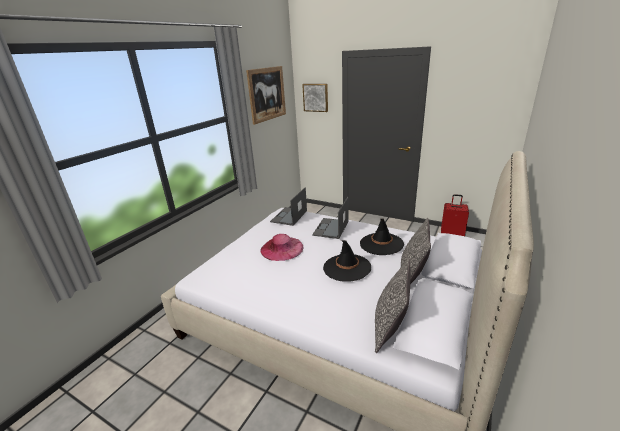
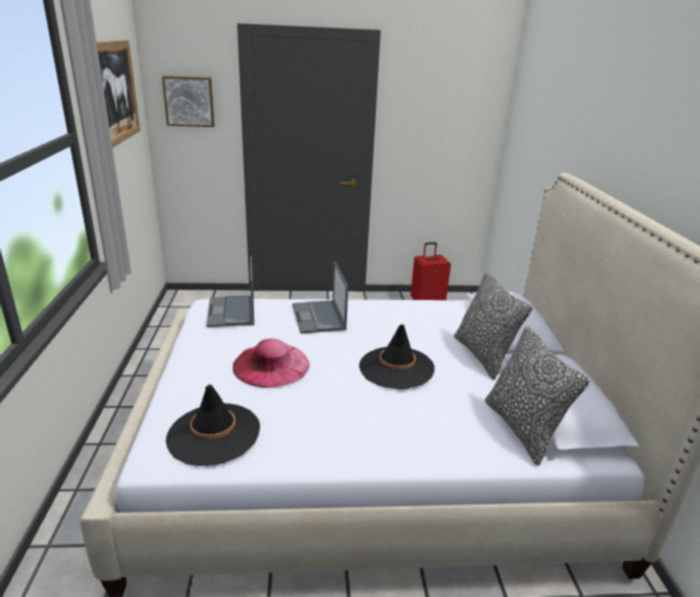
camera: 35 degrees left, 0 degrees up
black hat [360,218,404,255] -> black hat moved to [166,385,260,466]

